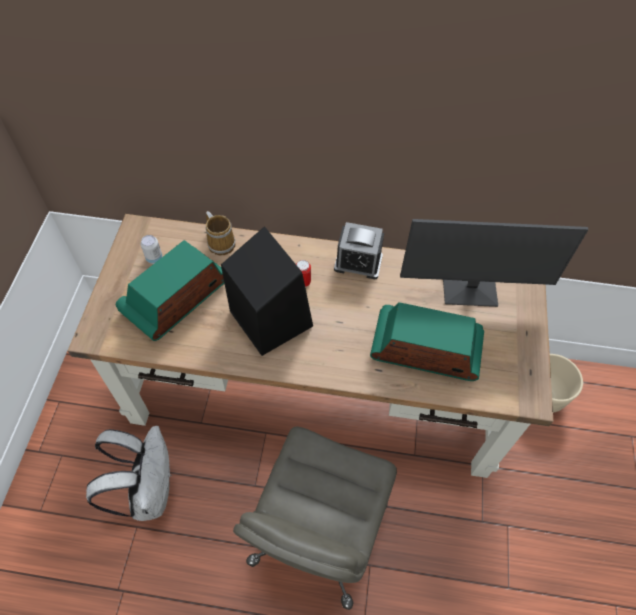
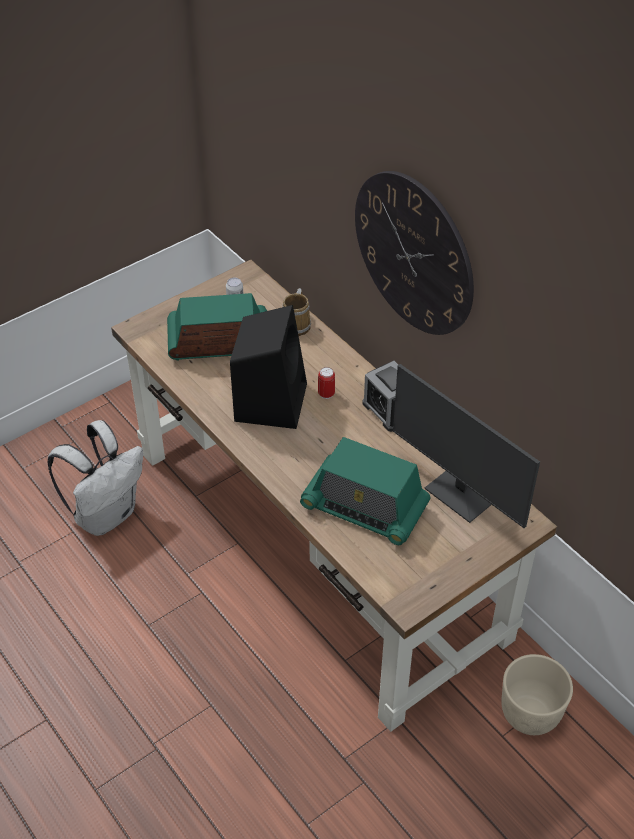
camera: 45 degrees right, 10 degrees down
grey office chair [233,426,397,610] -> none
radio [370,302,484,381] -> radio turned 150 degrees clockwise [300,437,430,545]
none -> wall clock [355,171,474,335]

